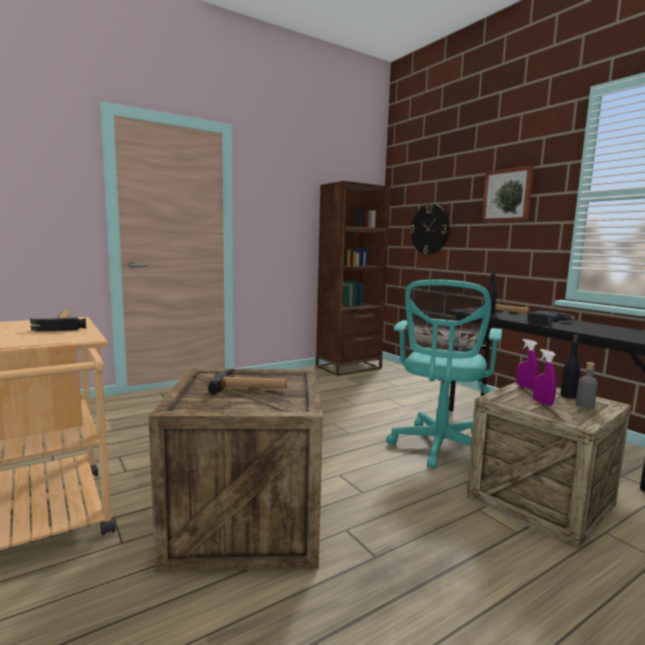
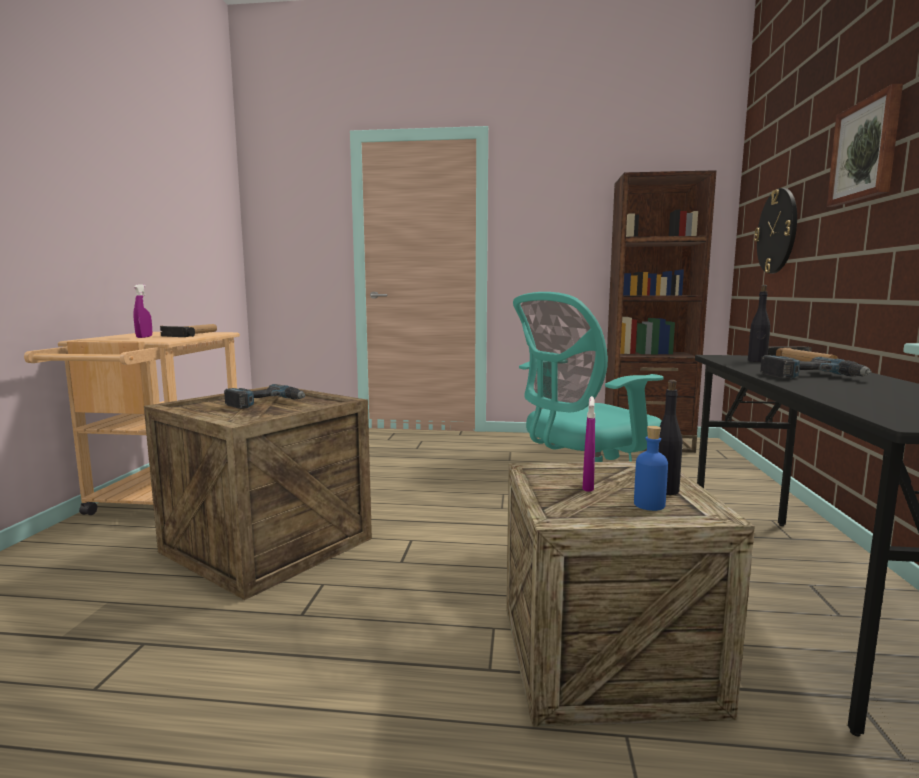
camera: 40 degrees right, 0 degrees up
hammer [208,369,287,394] -> power drill [224,384,305,409]
purple spray bottle [516,339,538,390] -> purple spray bottle moved to [134,284,152,338]
grey bottle [576,362,598,409] -> blue bottle [634,426,668,511]

